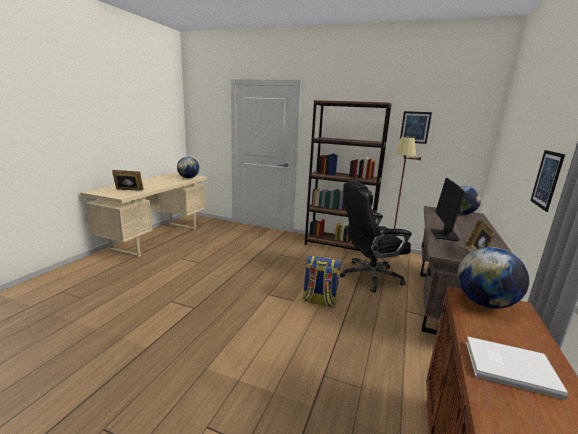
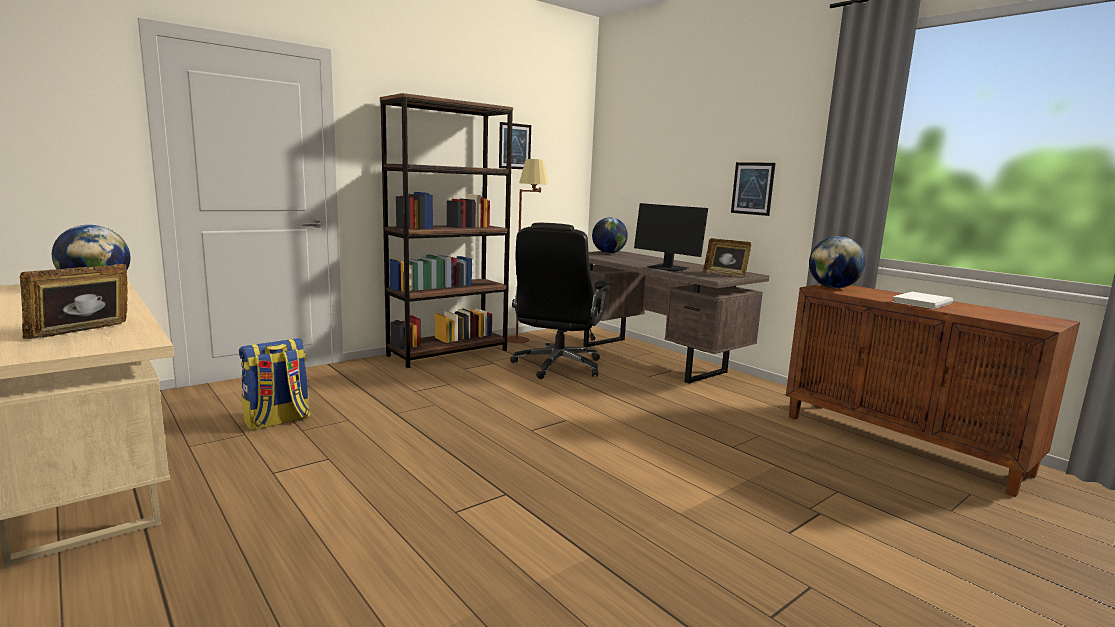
camera: 60 degrees left, 5 degrees down
backpack [302,255,341,308] -> backpack moved to [239,338,311,431]

